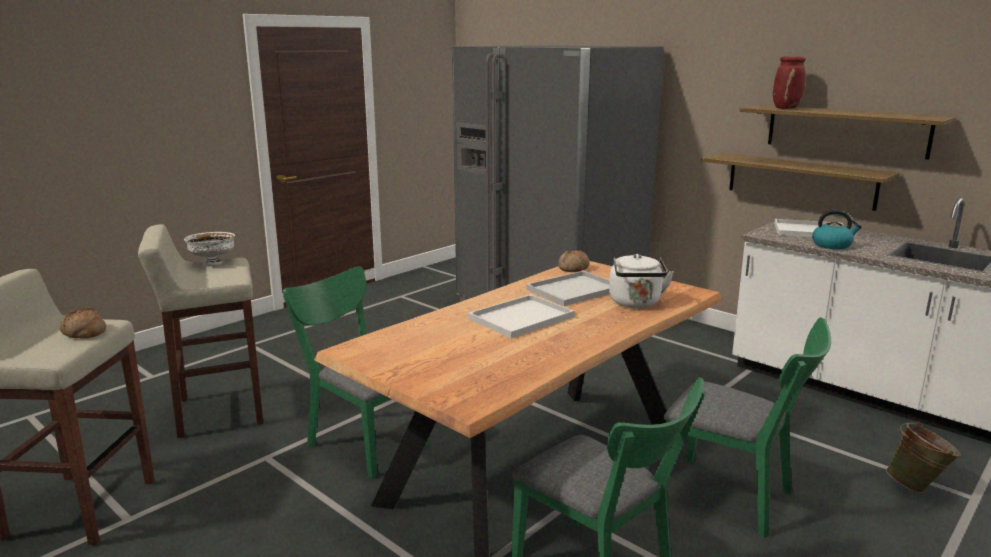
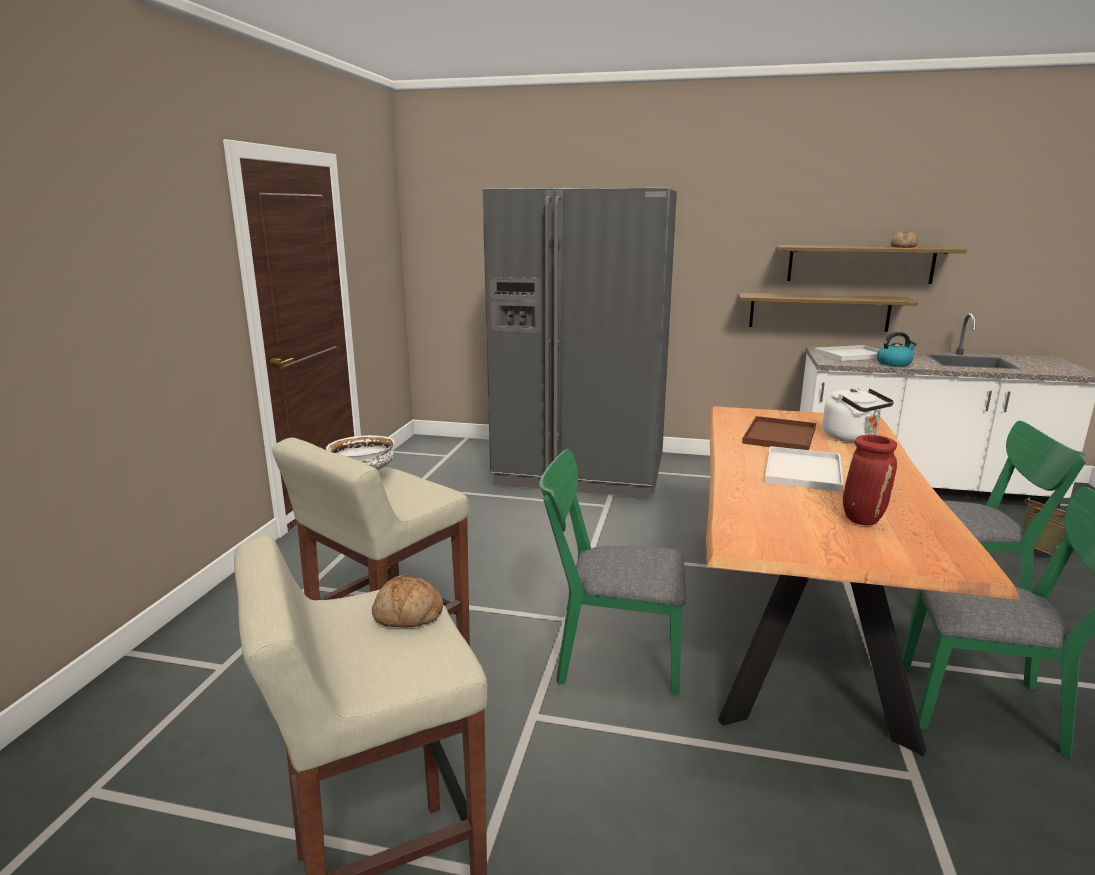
camera: 30 degrees left, 0 degrees up
white tray [526,271,610,306] -> brown tray [742,416,816,450]
bread [558,250,590,272] -> bread moved to [890,231,918,248]
red vase [773,56,806,109] -> red vase moved to [843,435,897,525]

